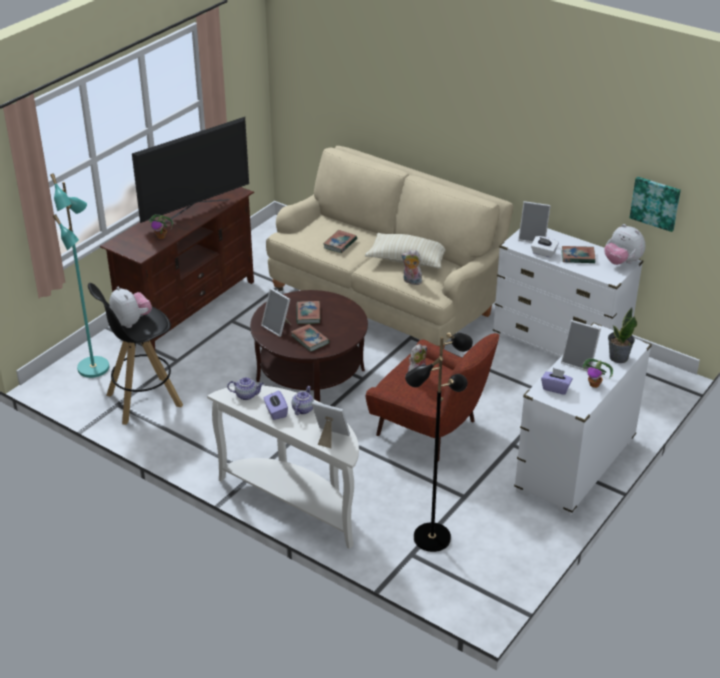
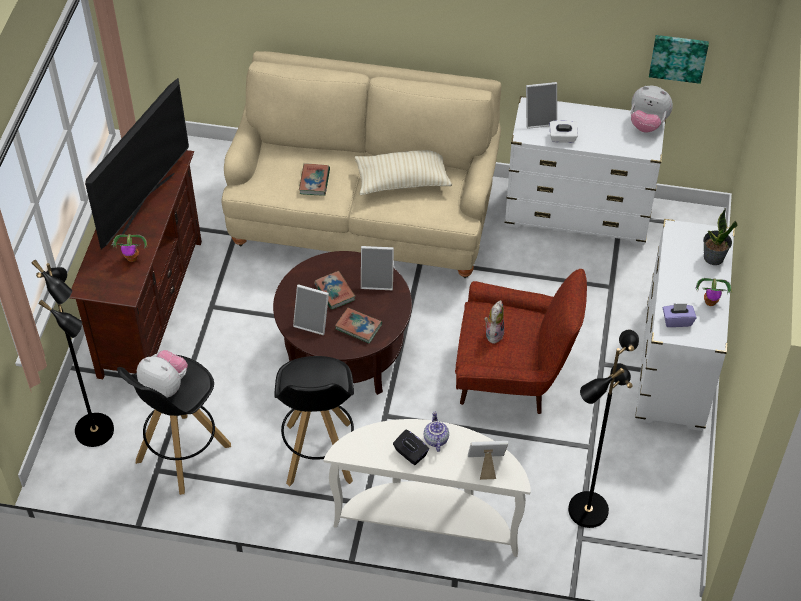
camera: 25 degrees left, 15 degrees up
turquoise floor lamp [50,173,109,378] -> black floor lamp [32,260,114,447]
teapot [227,377,264,400] -> none
purple tissue box [263,390,288,420] -> black tissue box [393,430,429,465]
plush toy [401,250,422,285] -> none
book [561,246,596,263] -> none
picture frame [561,320,601,372] -> picture frame moved to [361,246,394,290]
none -> black stool [274,356,354,487]

